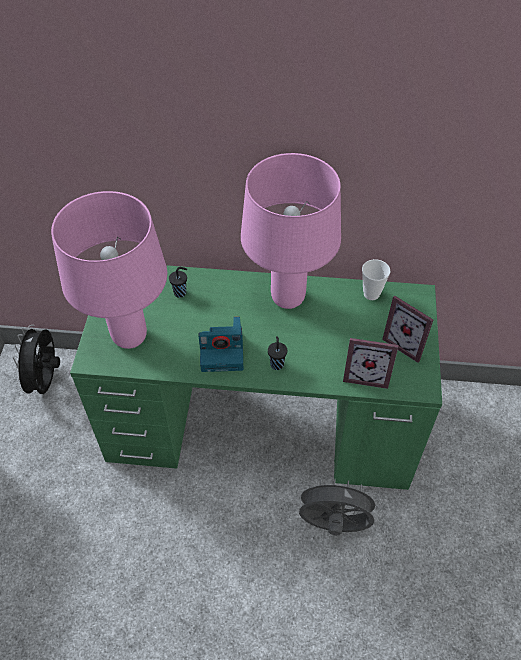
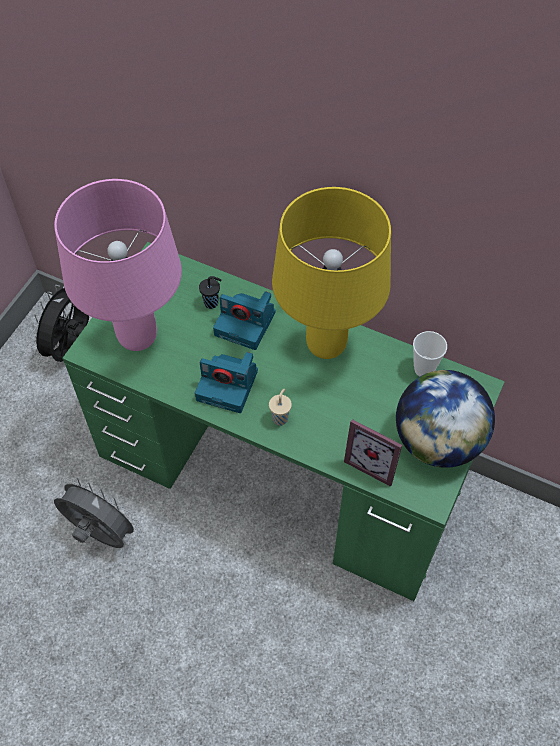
camera: 20 degrees right, 5 degrees up
pink table lamp [241,153,341,309] -> yellow table lamp [272,187,391,359]
black cup [268,336,287,370] -> beige cup [269,389,292,426]
grey fan [296,479,381,535] -> grey fan moved to [54,478,141,548]
picture frame [382,296,433,363] -> globe [396,370,495,468]
none -> camera [213,291,275,350]

